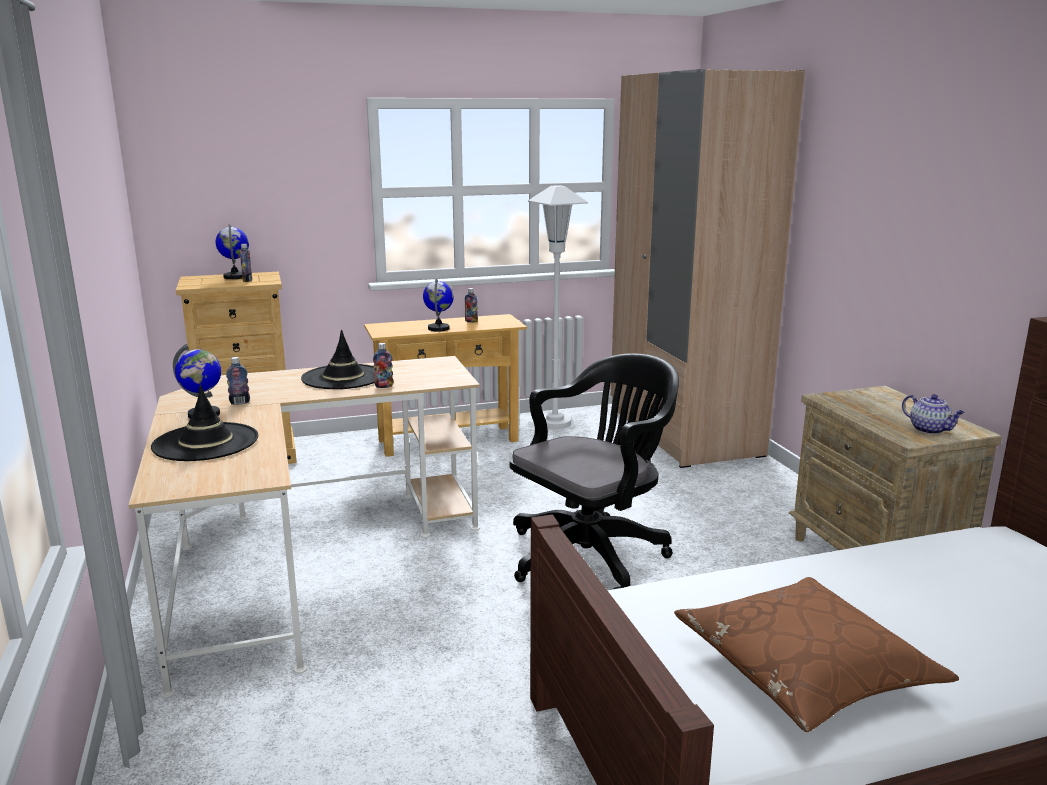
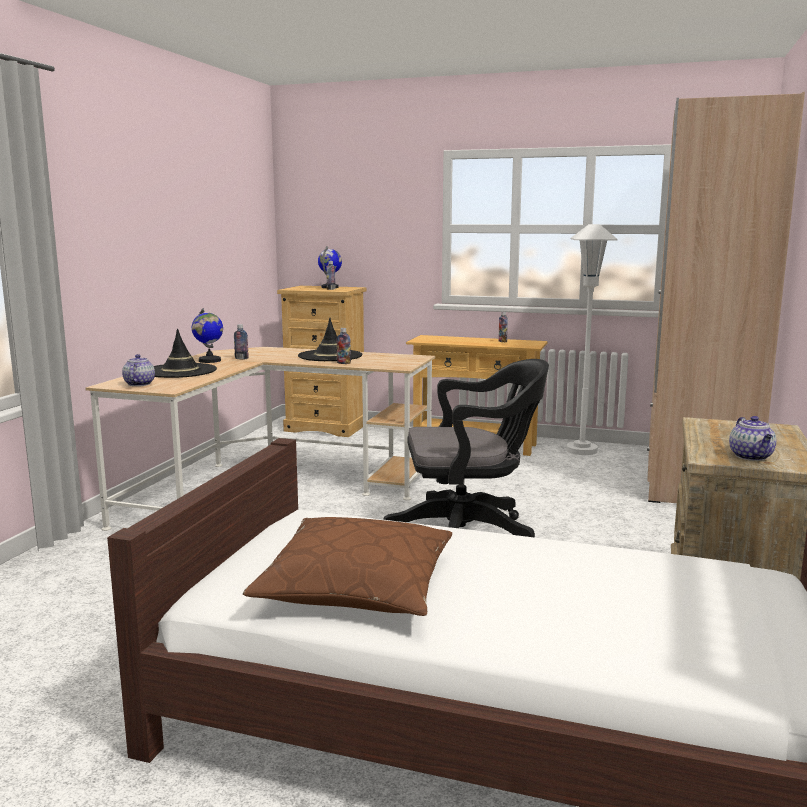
camera: 35 degrees right, 5 degrees down
globe [423,279,454,332] -> none
none -> teapot [122,354,155,386]

